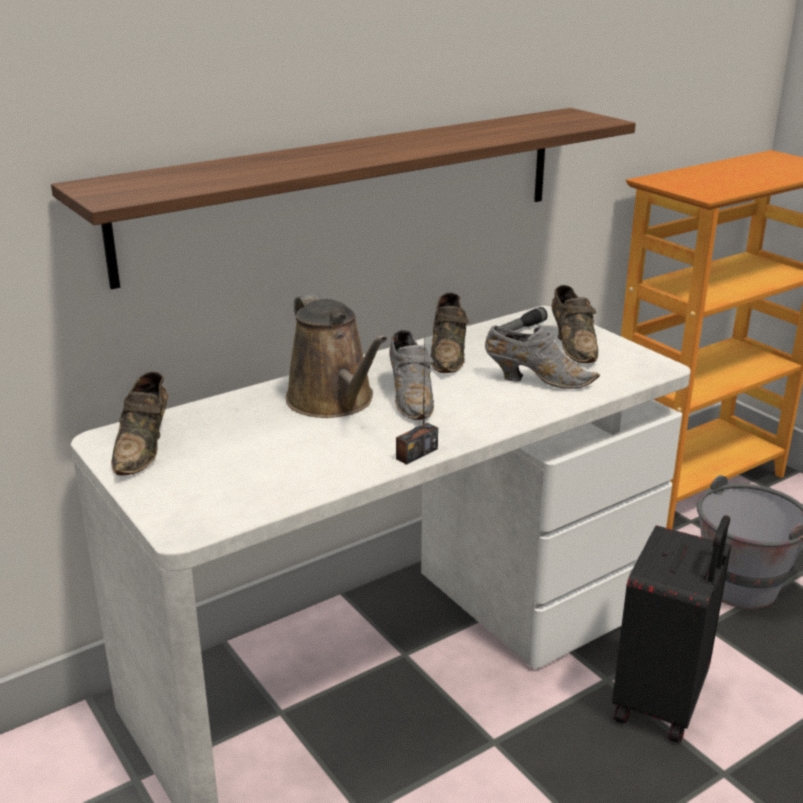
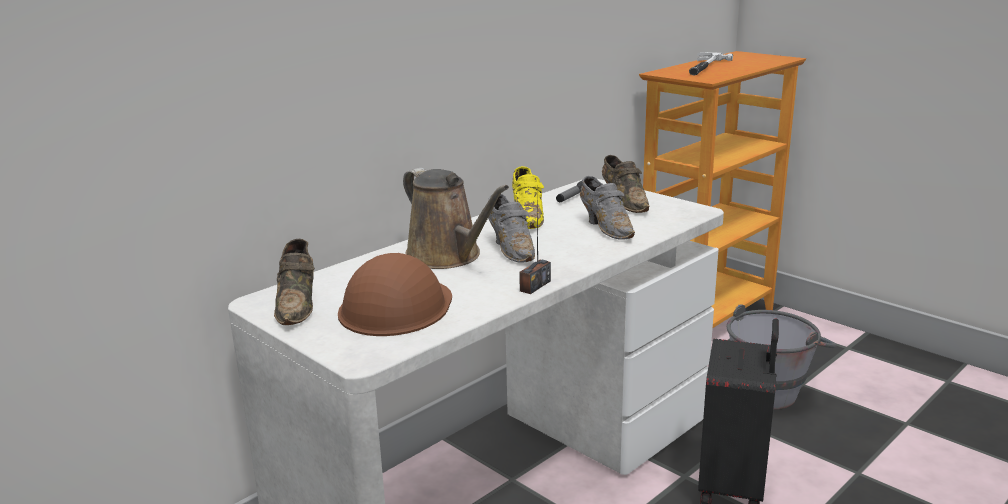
camera: 10 degrees left, 5 degrees down
shelf [51,108,636,290] -> none
brown shoe [430,292,469,373] -> yellow shoe [512,166,544,229]
grey shoe [485,325,600,389] -> grey shoe turned 60 degrees clockwise [580,176,635,240]
none -> brown hard hat [338,253,452,336]
none -> hammer [689,52,733,75]

